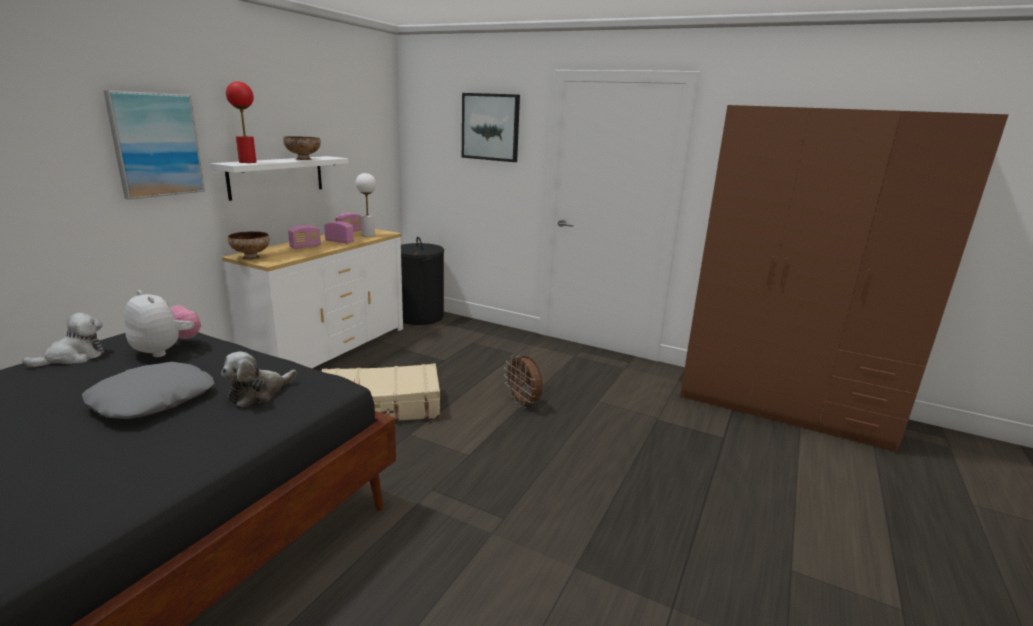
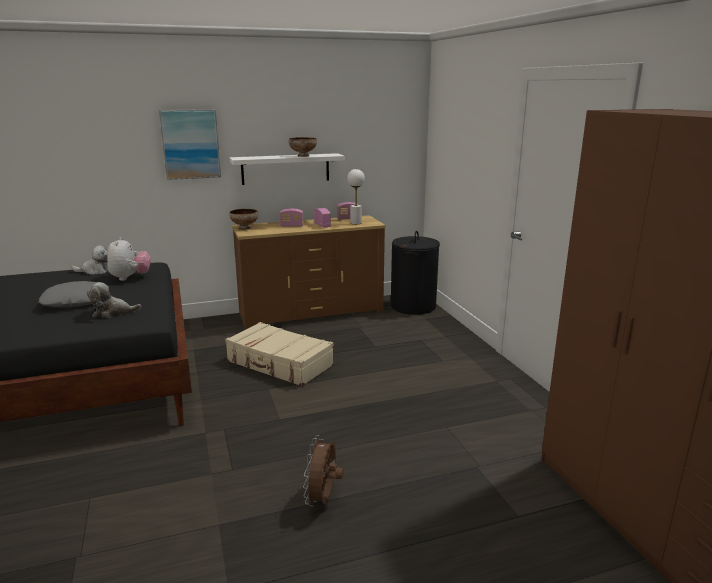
camera: 45 degrees right, 0 degrees up
white dresser [222,229,403,368] -> brown dresser [232,215,386,330]
red table lamp [226,81,256,163] -> none
picture [462,93,520,162] -> none
brown fan [504,354,543,408] -> brown fan moved to [303,435,344,506]

